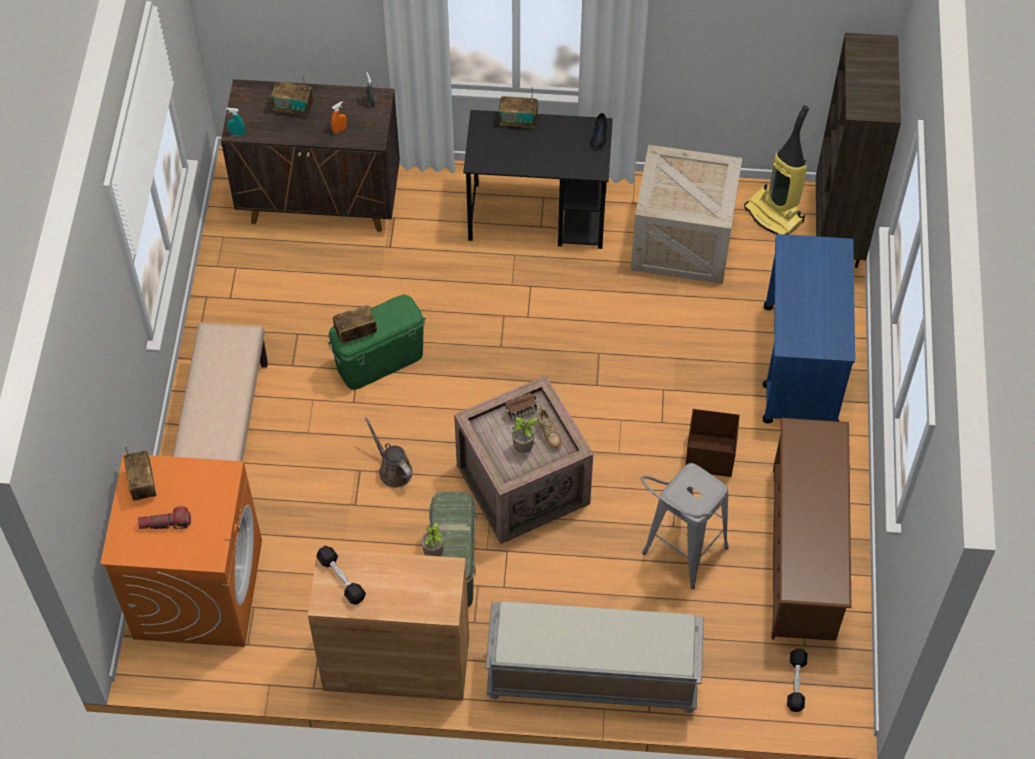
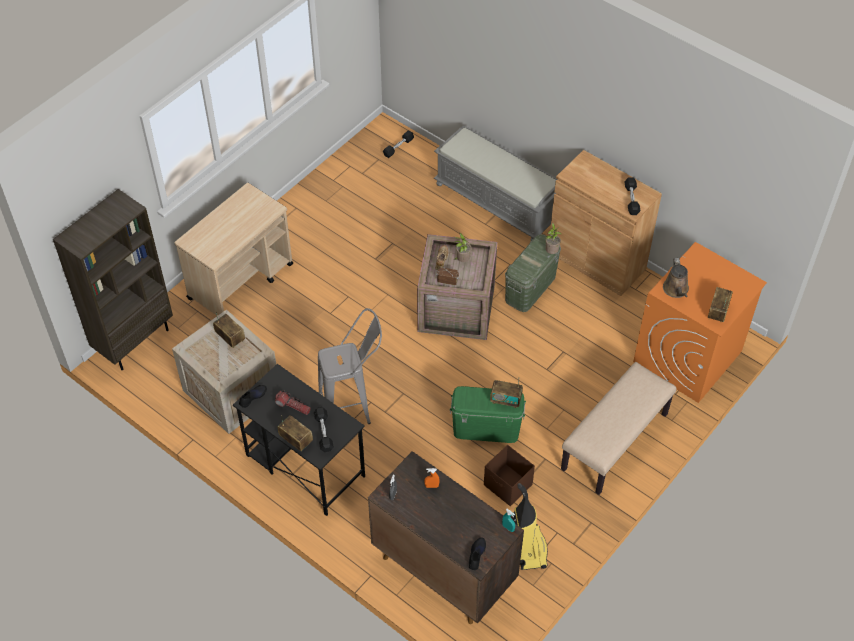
camera: 145 degrees left, 5 degrees down
flashlight [138,506,191,529] -> flashlight moved to [275,390,311,415]
radio [270,74,313,117] -> radio moved to [213,312,245,348]
brown watering can [365,417,413,488] -> brown watering can moved to [663,258,689,298]
grey stool [641,463,729,589] -> grey stool moved to [318,308,382,424]
brown storage box [686,409,740,477] -> brown storage box moved to [484,445,535,506]
vacuum cleaner [744,105,809,235] -> vacuum cleaner moved to [511,483,548,570]
blue cart [763,234,855,423] -> beige cart [175,183,293,316]
brown shoe rack [771,418,851,641] -> none
none -> black dumbbell [314,407,334,452]
none -> black shoe [469,537,486,570]

